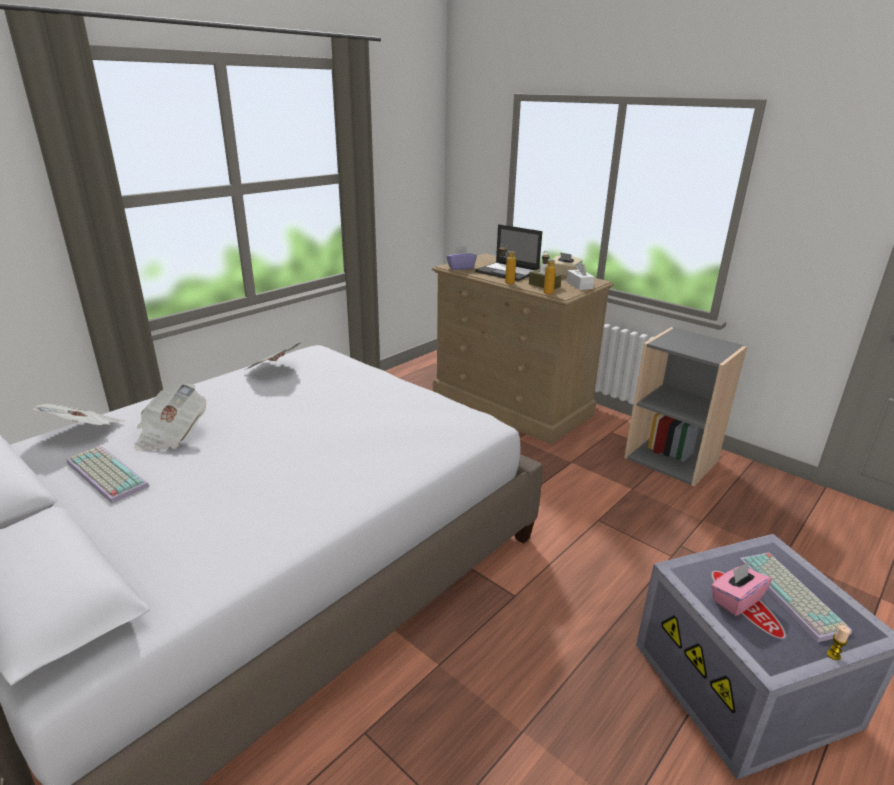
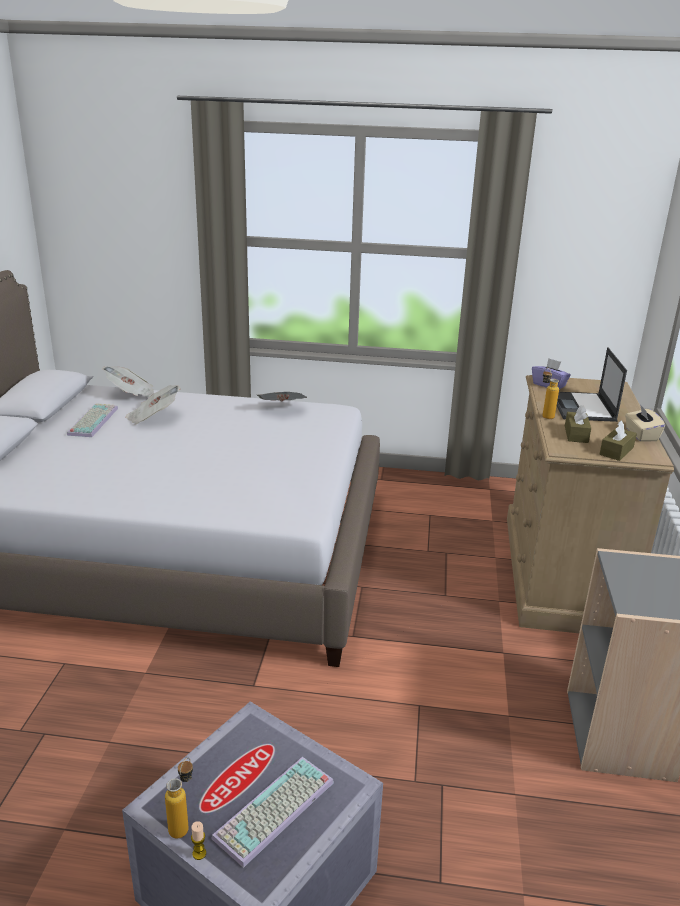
camera: 55 degrees right, 0 degrees up
bottle [542,251,556,295] -> bottle moved to [165,758,193,839]
white tissue box [566,261,595,290] -> brown tissue box [600,420,637,461]
pink tissue box [711,562,772,616] -> none

